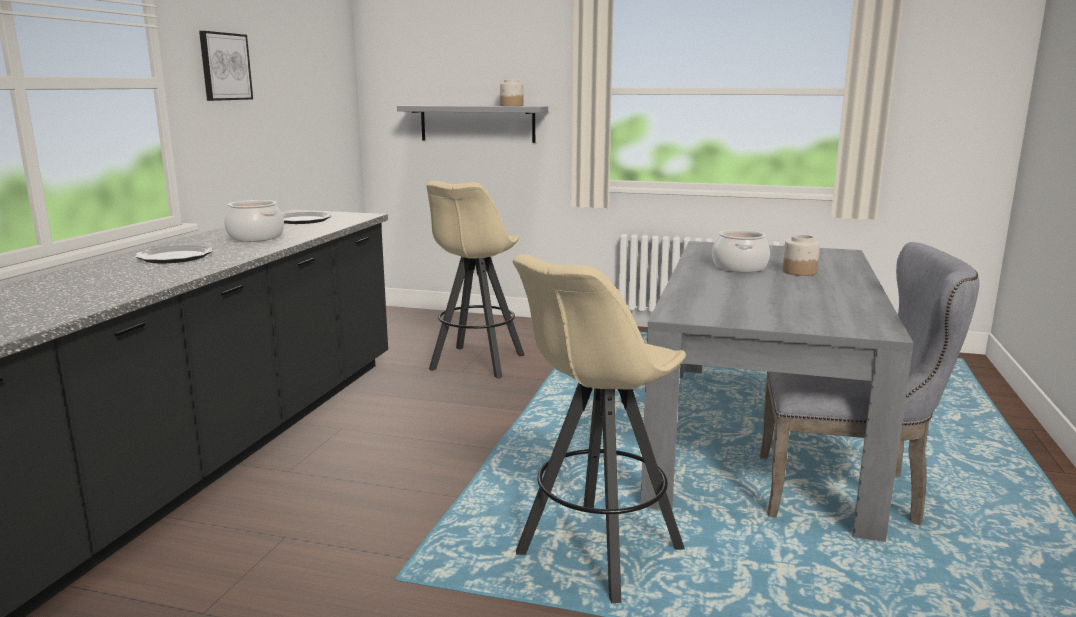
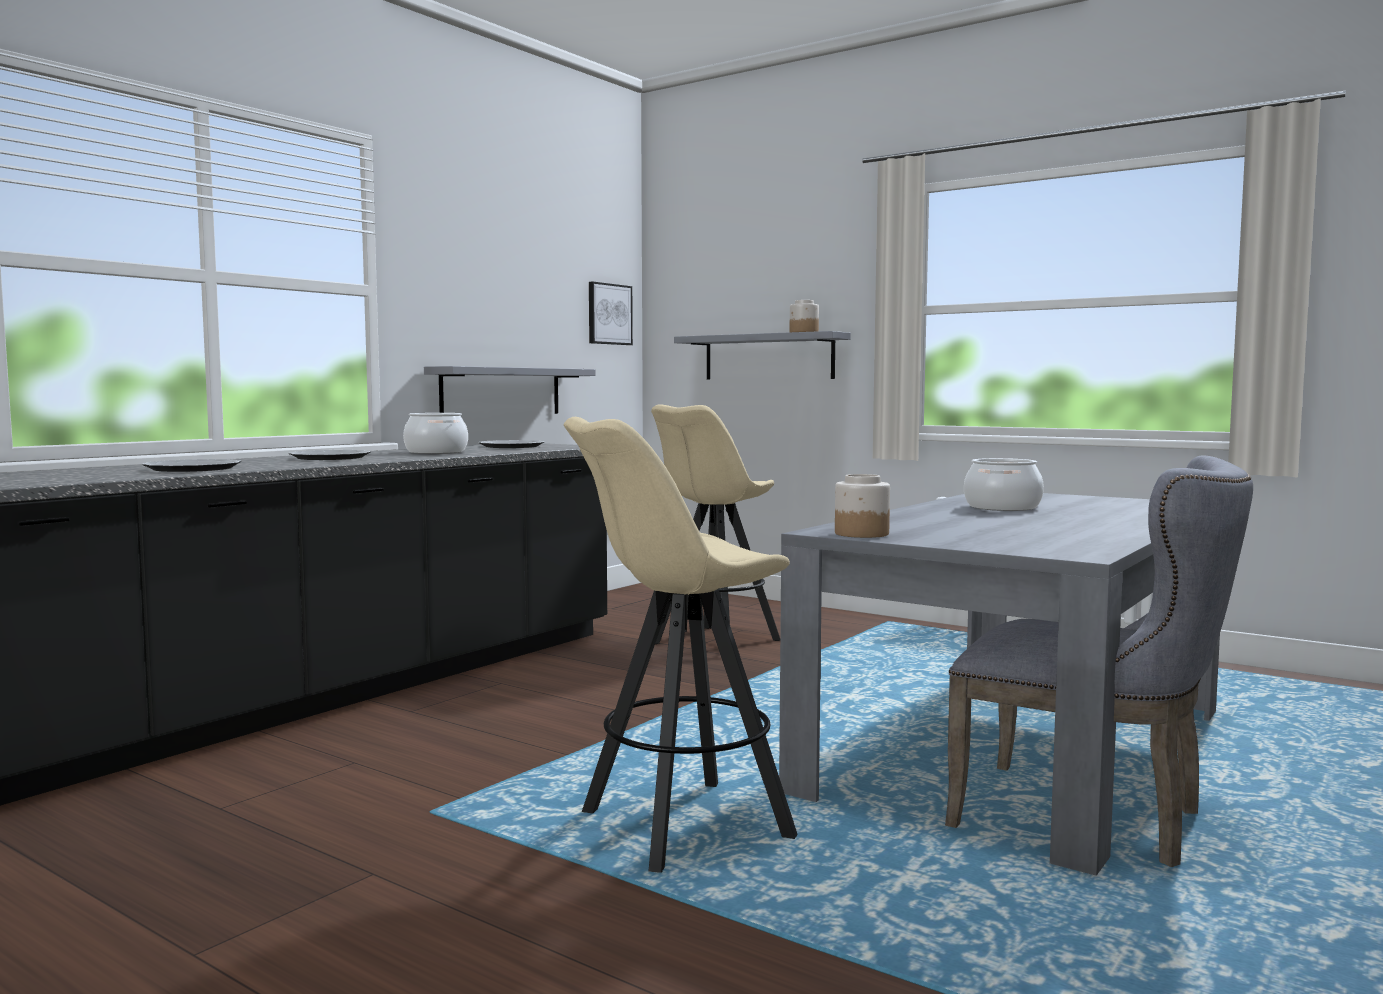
camera: 20 degrees right, 10 degrees down
picture [199,31,253,101] -> picture moved to [589,282,633,345]
jar [783,235,820,276] -> jar moved to [835,474,890,538]
none -> plate [142,459,241,472]
none -> grey shelf [424,366,596,414]

